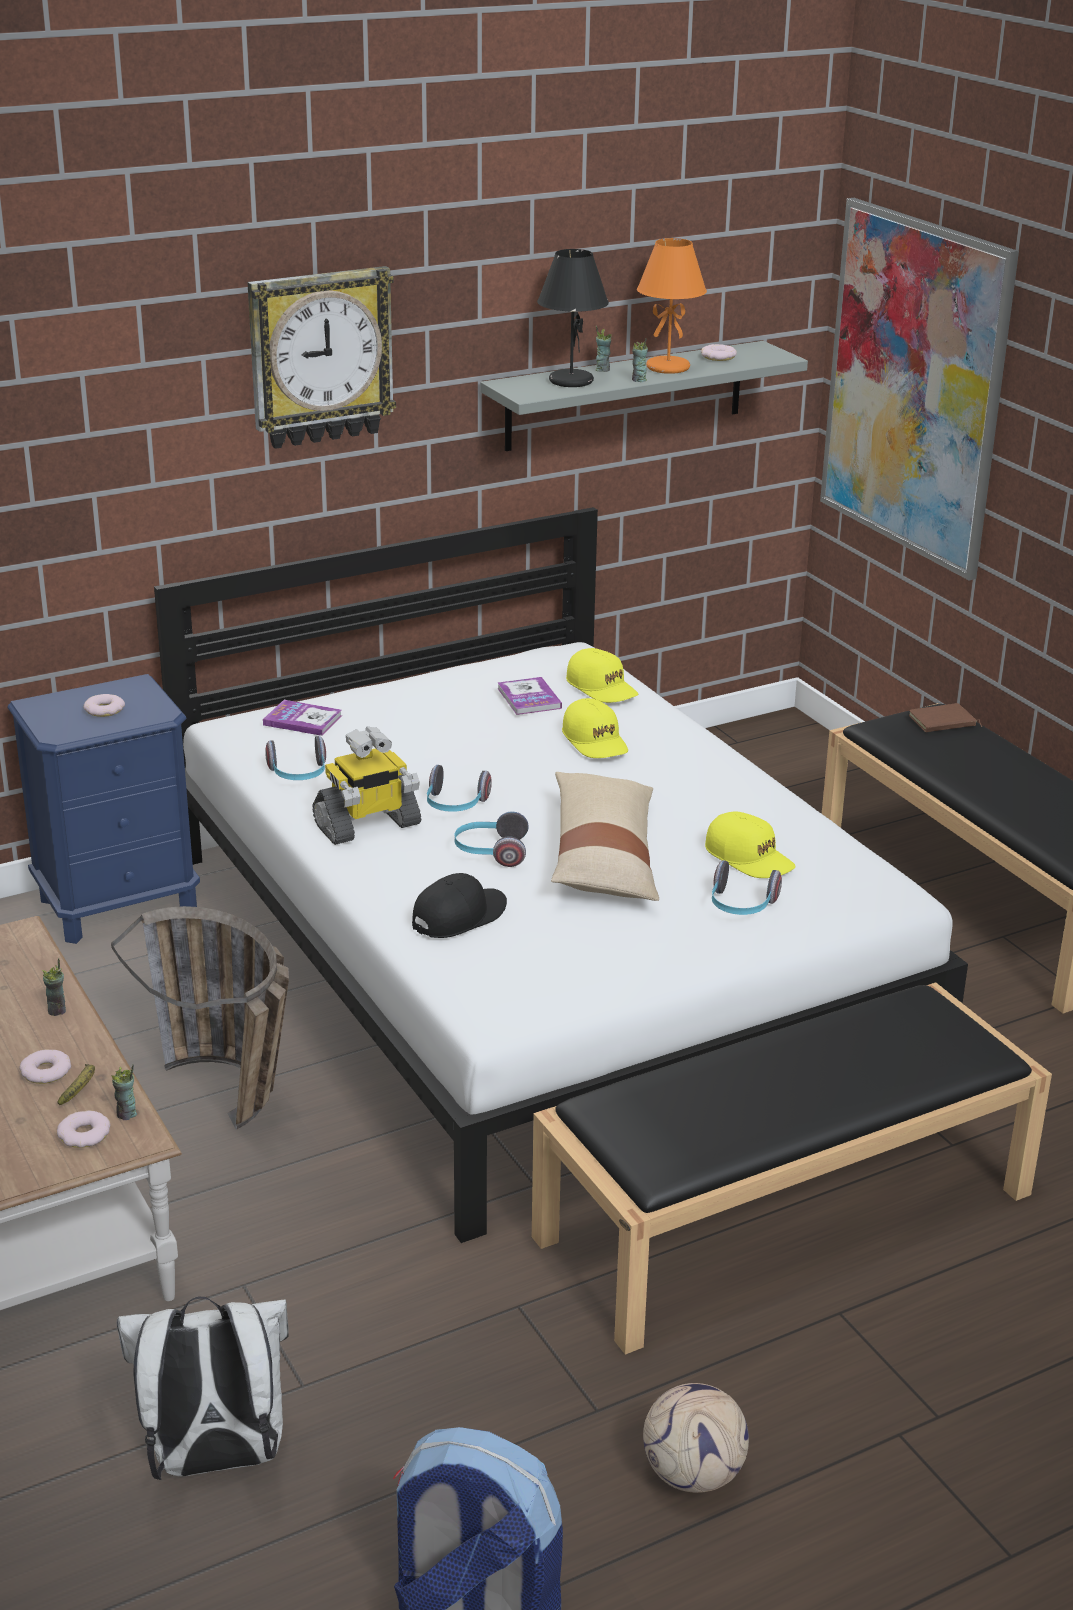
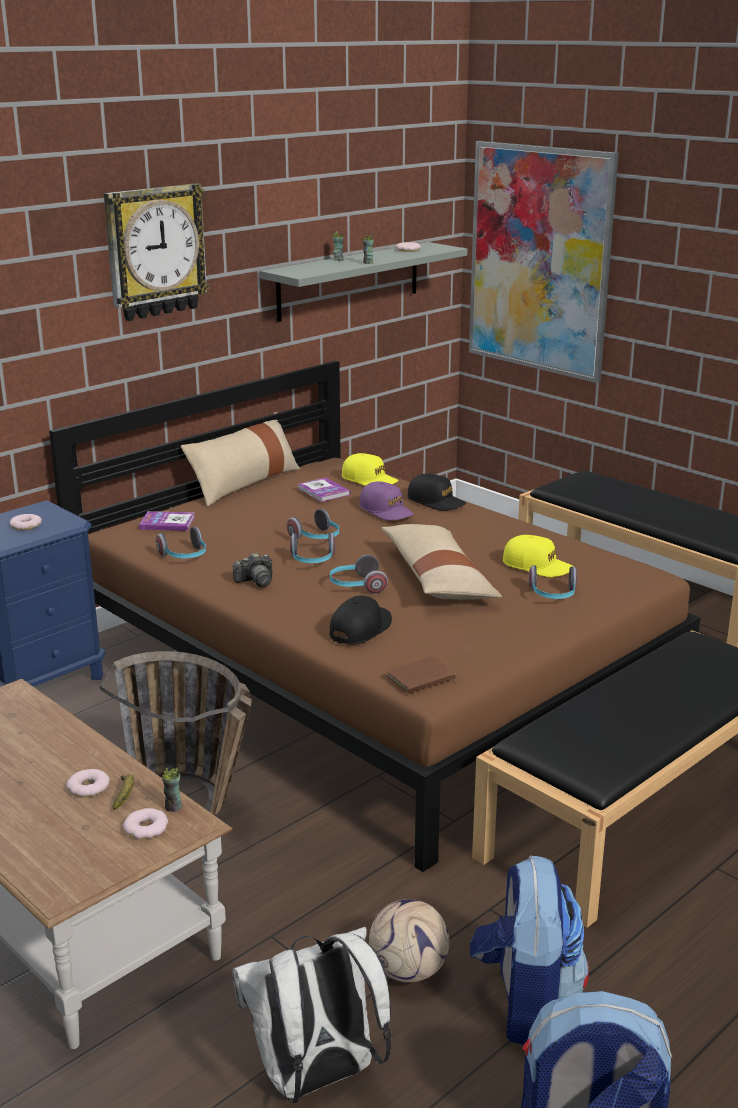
camera: 15 degrees left, 5 degrees down
cup [42,959,66,1016] -> none
white bed [154,507,968,1243] -> brown bed [49,361,701,872]
toy robot [313,727,421,845] -> camera [233,553,272,587]
black table lamp [537,249,609,387] -> none
yellow cap [562,698,628,758] -> purple cap [359,481,414,521]
orange table lamp [637,238,707,374] -> none
football [643,1383,749,1493] -> football moved to [369,899,449,983]
brown book [909,703,982,732] -> brown book moved to [387,656,463,694]
none -> beige pillow [181,412,300,507]
none -> headphones [287,509,339,539]
none -> black cap [407,474,466,511]
none -> backpack [470,855,589,1045]

